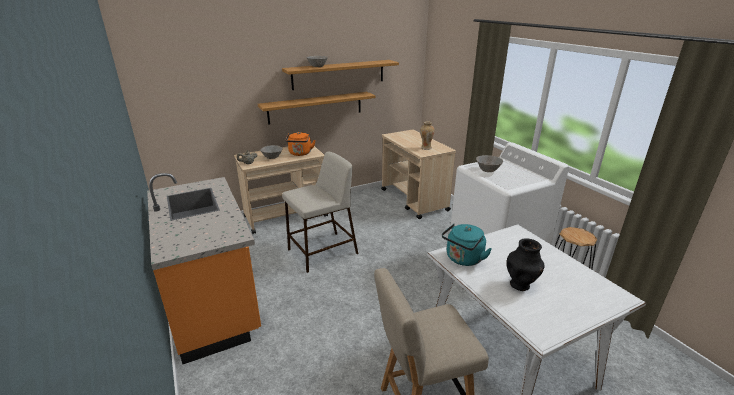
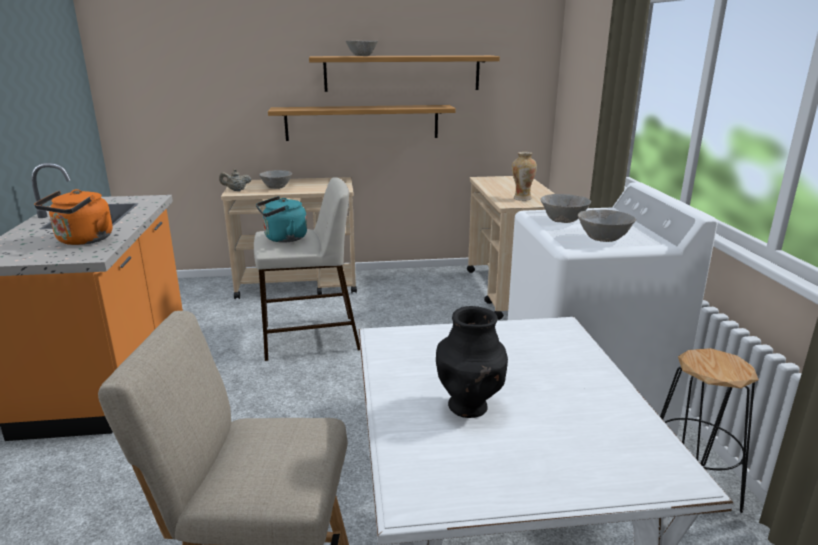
camera: 20 degrees right, 5 degrees down
orange kettle [286,132,315,156] -> orange kettle moved to [34,189,112,245]
turquoise kettle [442,223,492,266] -> turquoise kettle moved to [256,196,307,243]
none -> grey bowl [578,209,636,242]

